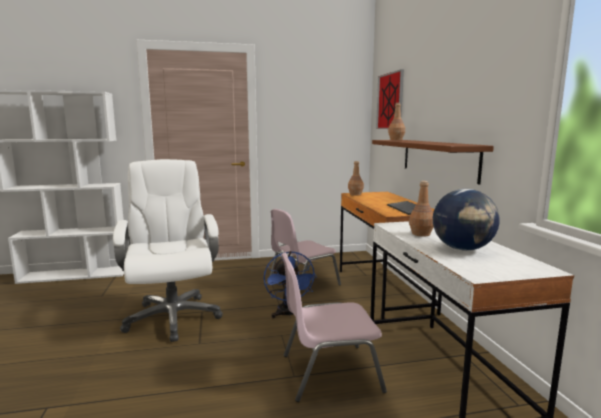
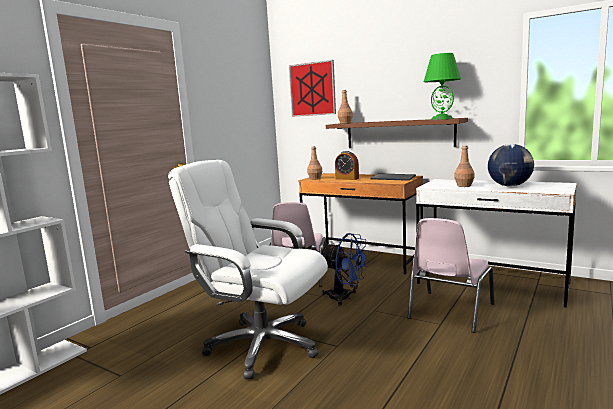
camera: 45 degrees left, 0 degrees up
none -> alarm clock [335,151,359,180]
none -> green table lamp [424,53,461,120]

